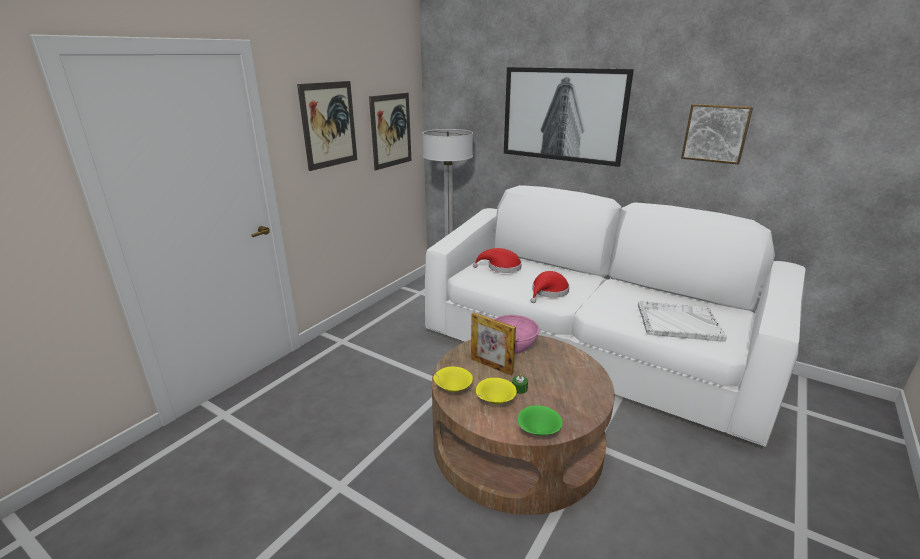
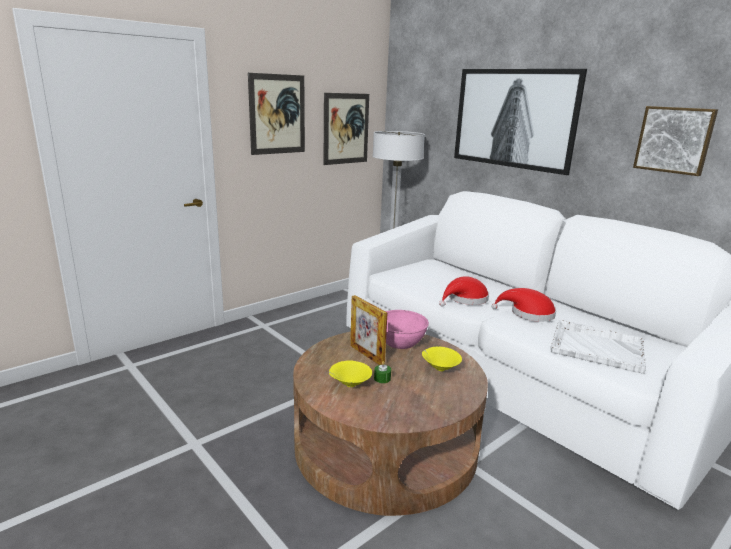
camera: 15 degrees right, 5 degrees down
yellow bowl [433,366,473,392] -> yellow bowl moved to [422,347,462,371]
red hat [473,248,522,273] -> red hat moved to [491,288,556,322]
green bowl [518,405,563,436] -> none

